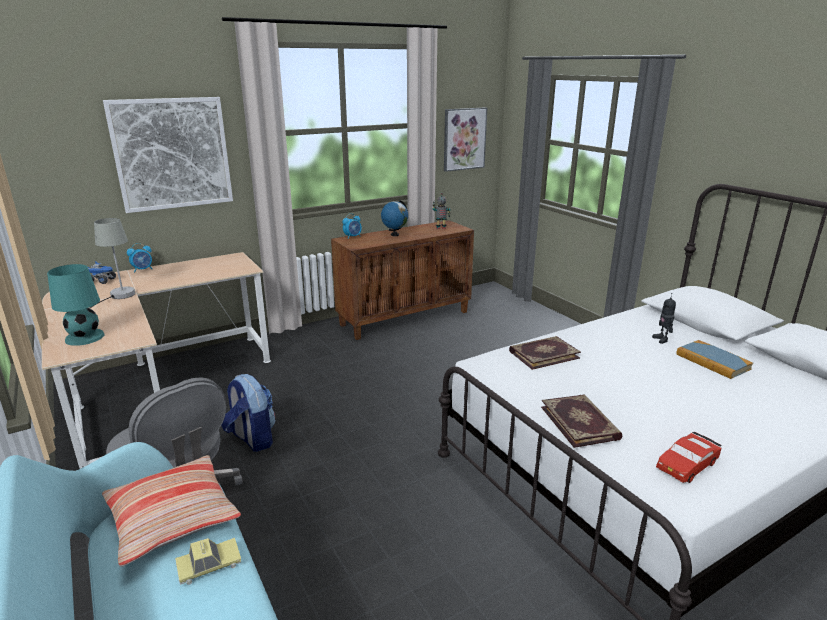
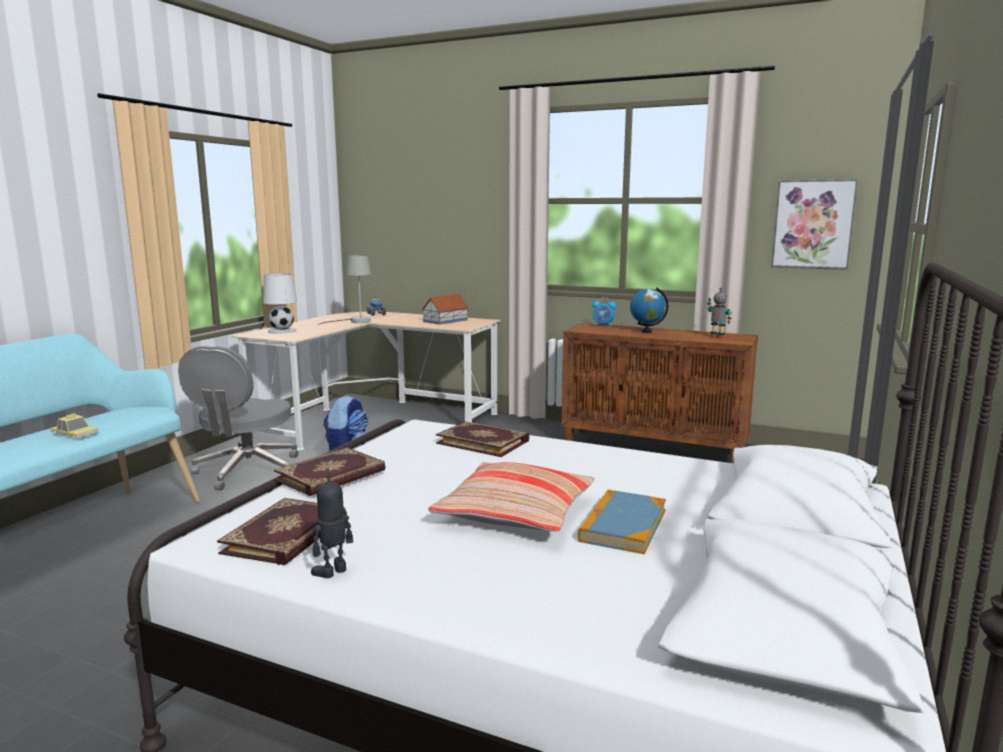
camera: 55 degrees right, 10 degrees down
turquoise table lamp [47,264,105,346] -> white table lamp [263,273,297,334]
pillow [102,455,241,567] -> pillow moved to [428,462,595,532]
picture [103,97,233,213] -> none
alarm clock [127,243,152,273] -> none
toy robot [652,293,676,344] -> toy robot moved to [311,468,353,578]
red toy car [656,432,722,483] -> book [217,498,347,566]
none -> toy house [421,294,469,325]

